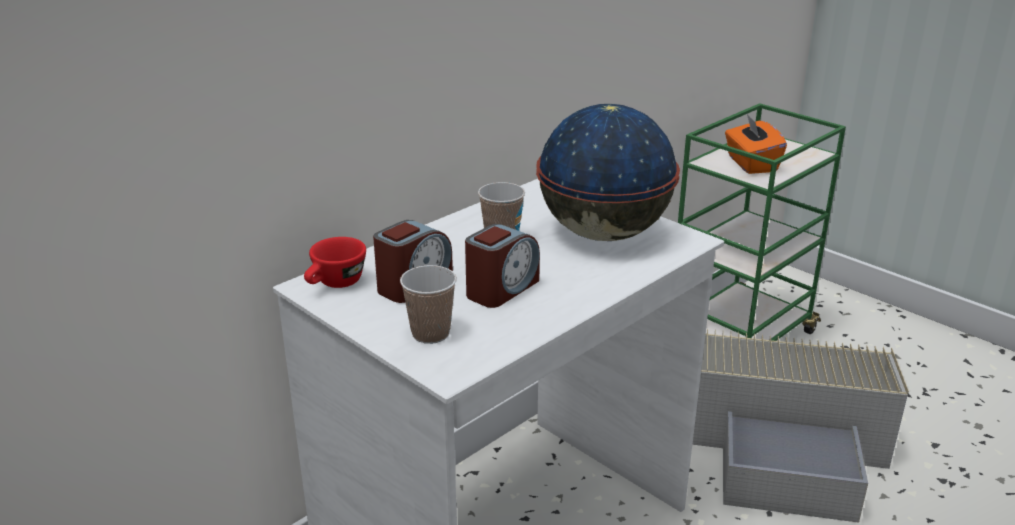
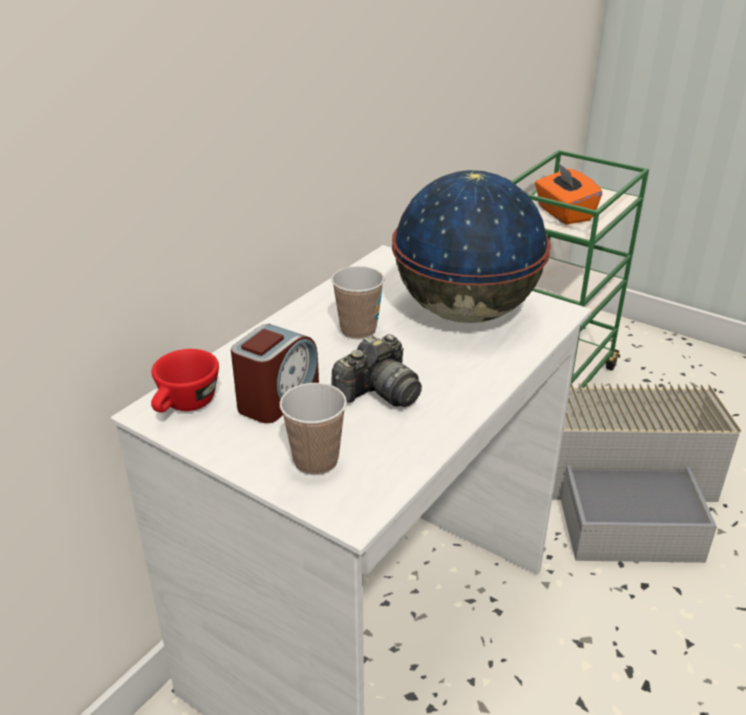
camera: 10 degrees left, 5 degrees up
alarm clock [465,224,540,308] -> camera [332,334,422,407]

